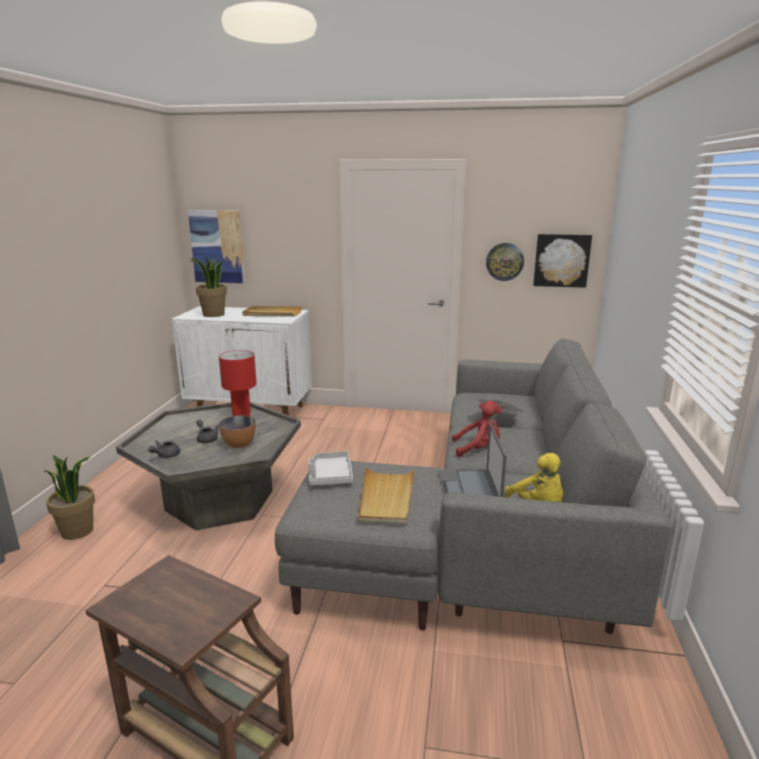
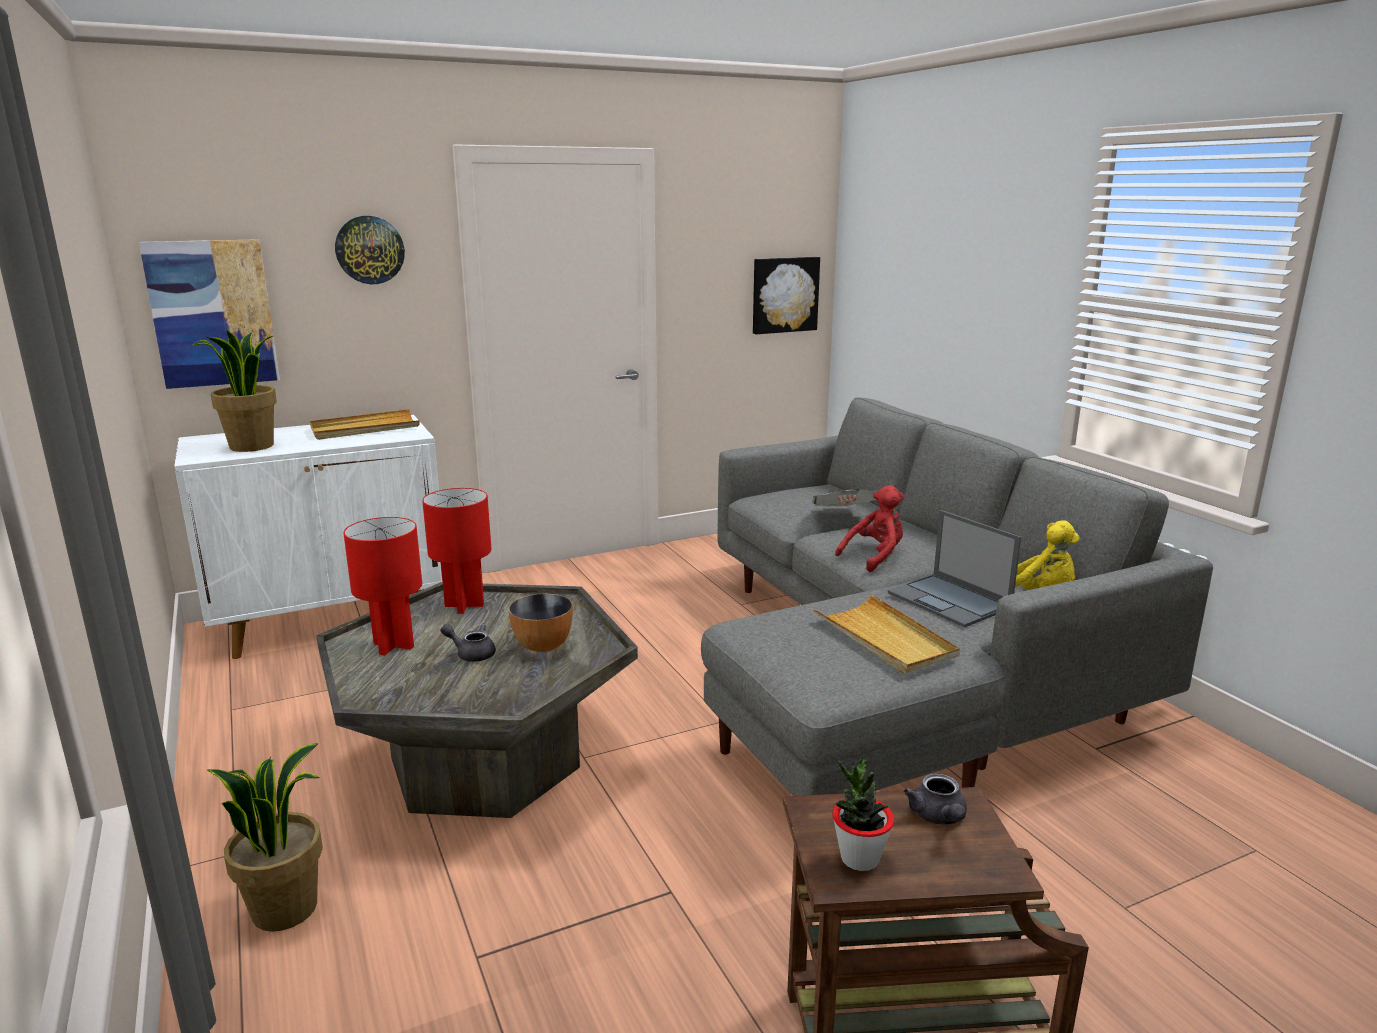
camera: 35 degrees left, 0 degrees up
grey teapot [148,440,180,458] -> grey teapot moved to [904,774,967,825]
grey tray [309,451,353,485] -> none
wall clock [486,243,524,281] -> wall clock moved to [335,216,405,284]
none -> red table lamp [343,517,422,655]
none -> potted plant [832,758,894,871]

